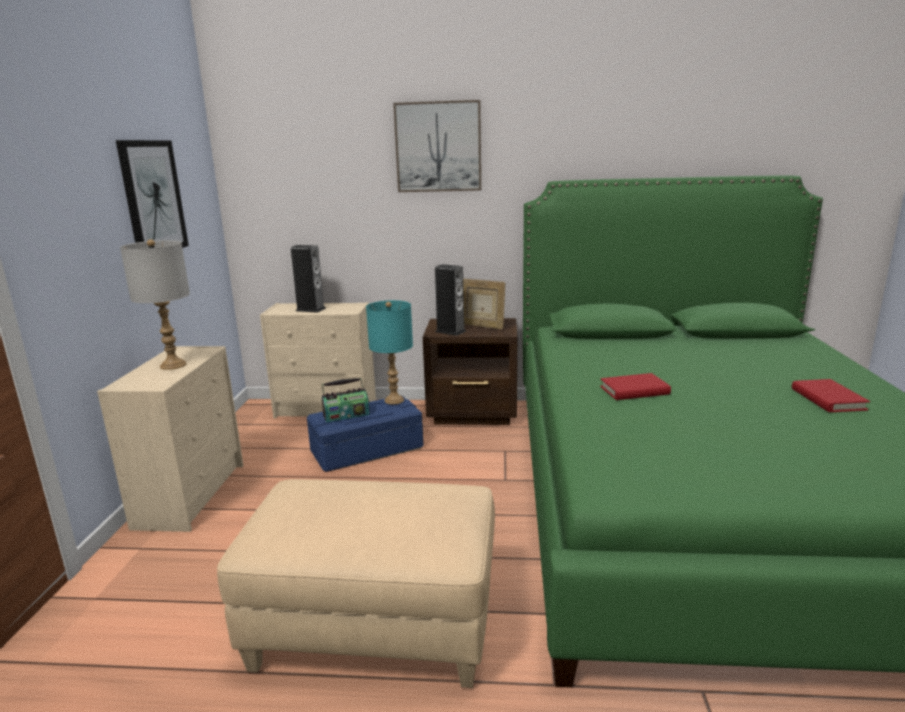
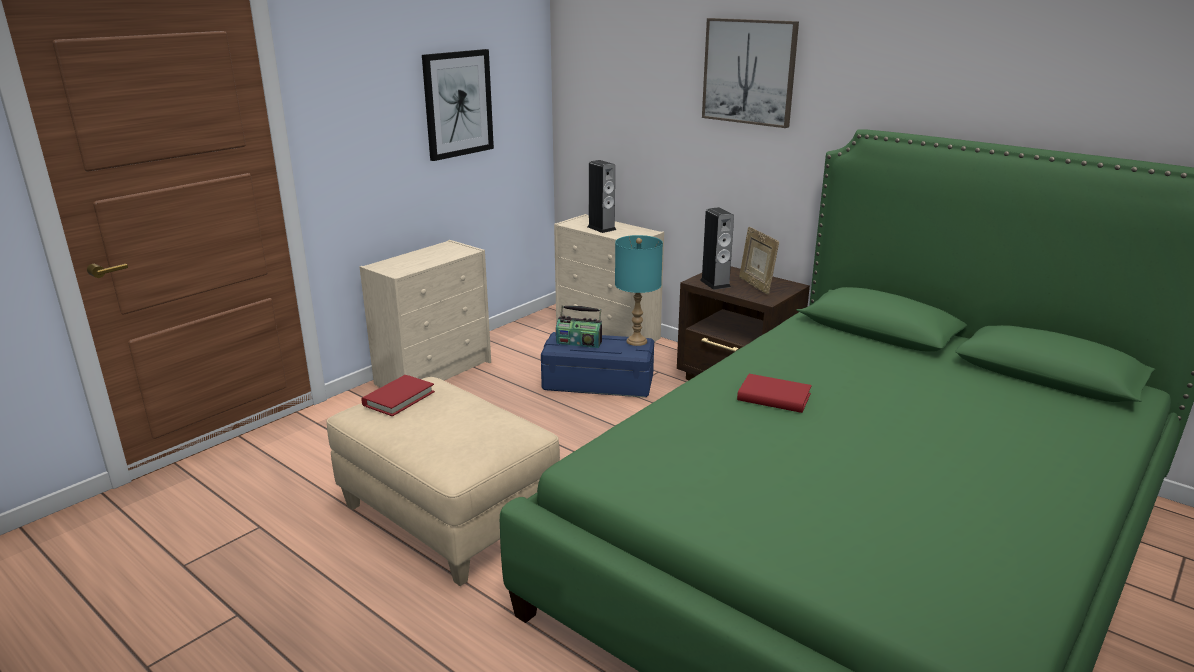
camera: 35 degrees right, 5 degrees up
grey table lamp [120,239,190,370] -> none
red book [792,379,870,412] -> red book moved to [361,375,435,416]

